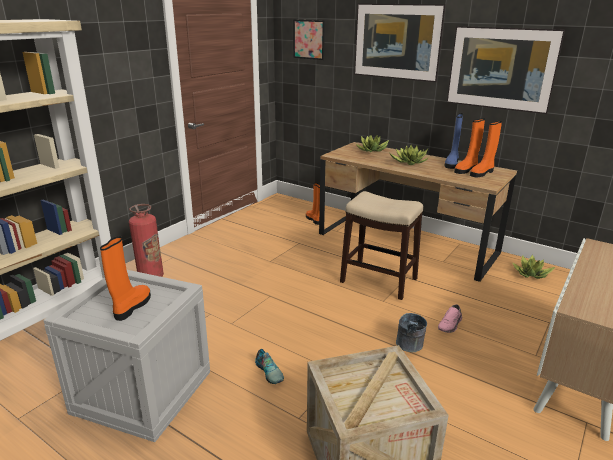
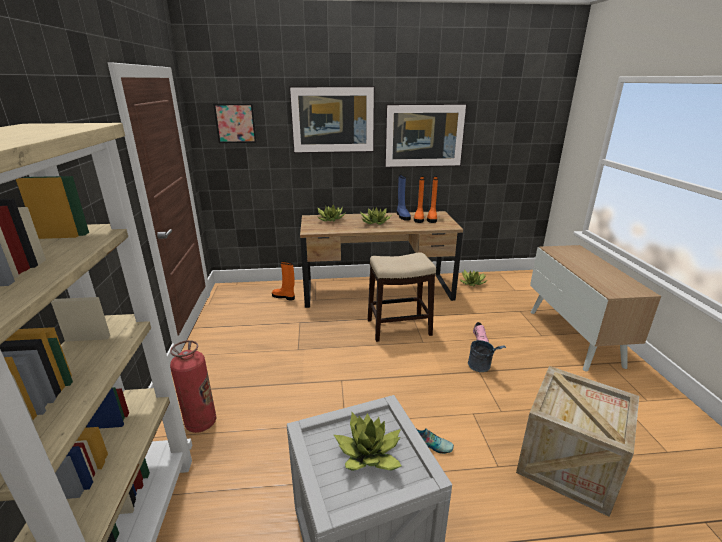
camera: 40 degrees left, 0 degrees up
orange boot [100,236,151,321] -> potted plant [334,412,401,471]

